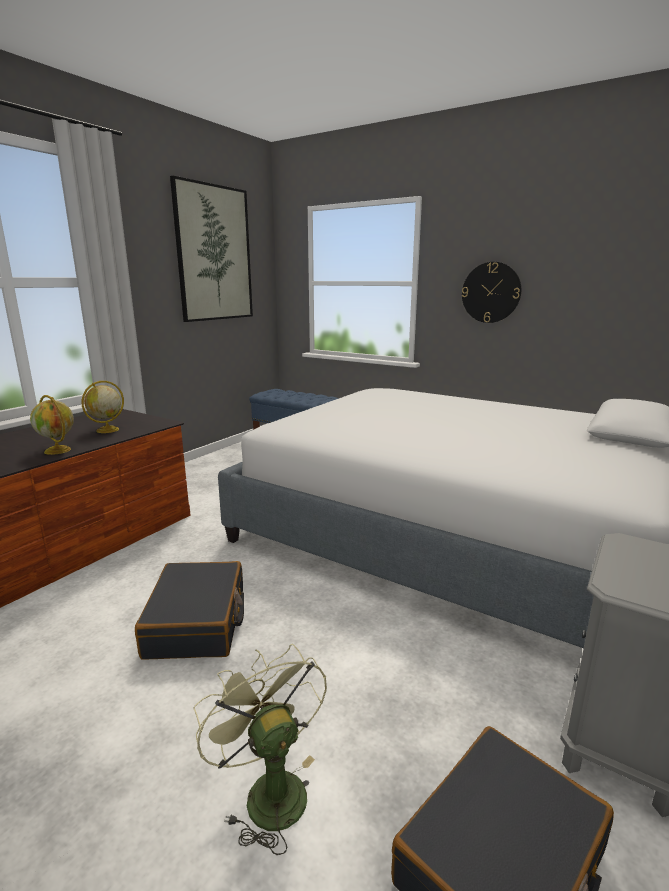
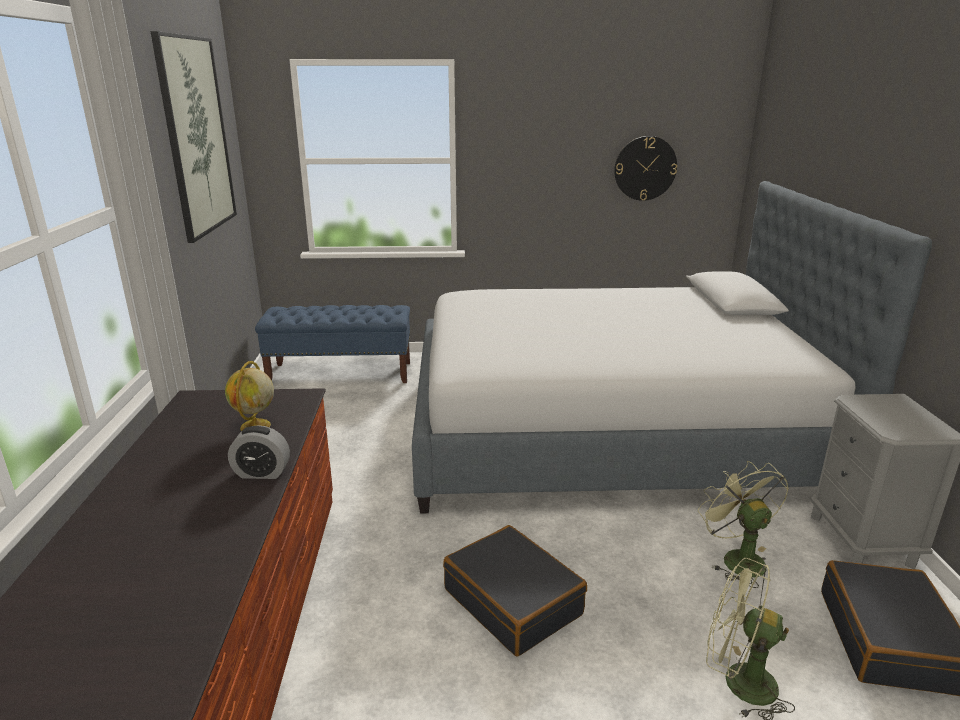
camera: 35 degrees left, 5 degrees up
globe [30,395,74,455] -> alarm clock [228,425,290,479]
wall clock [462,262,521,323] -> wall clock moved to [614,136,677,201]
none -> green fan [698,461,789,588]

